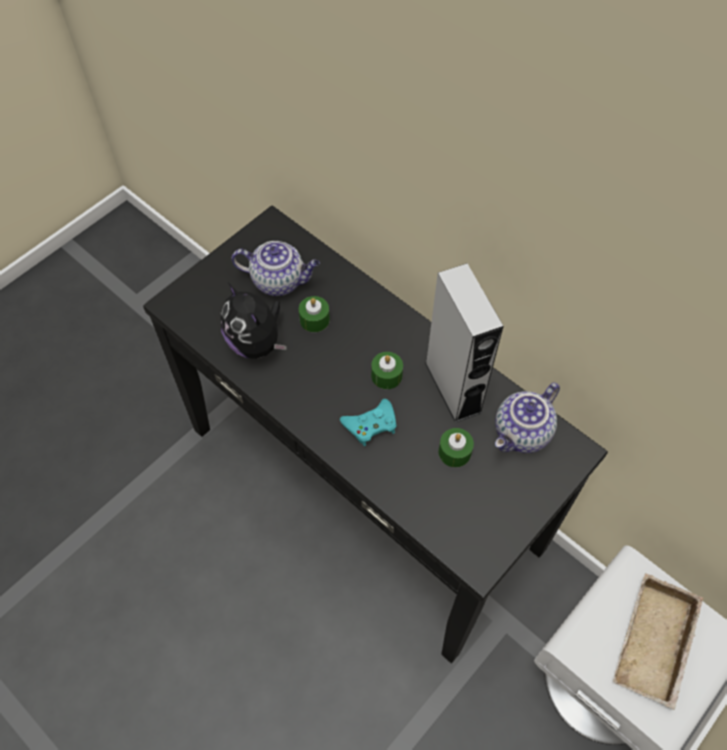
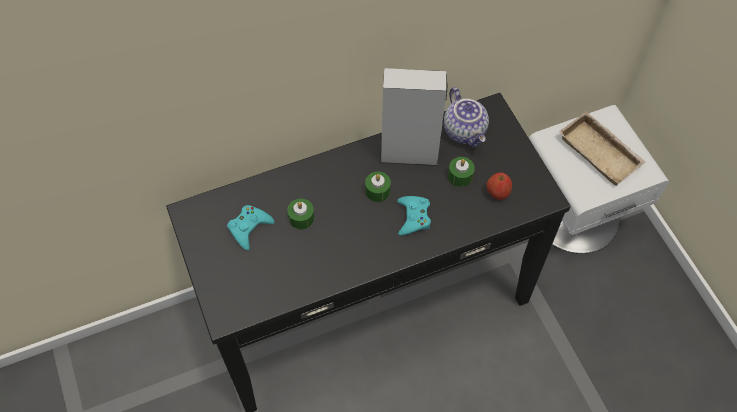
camera: 65 degrees left, 0 degrees up
plush toy [221,283,287,359] -> none
teapot [232,241,320,296] -> turquoise game controller [227,205,274,251]
none -> apple [486,173,512,200]

